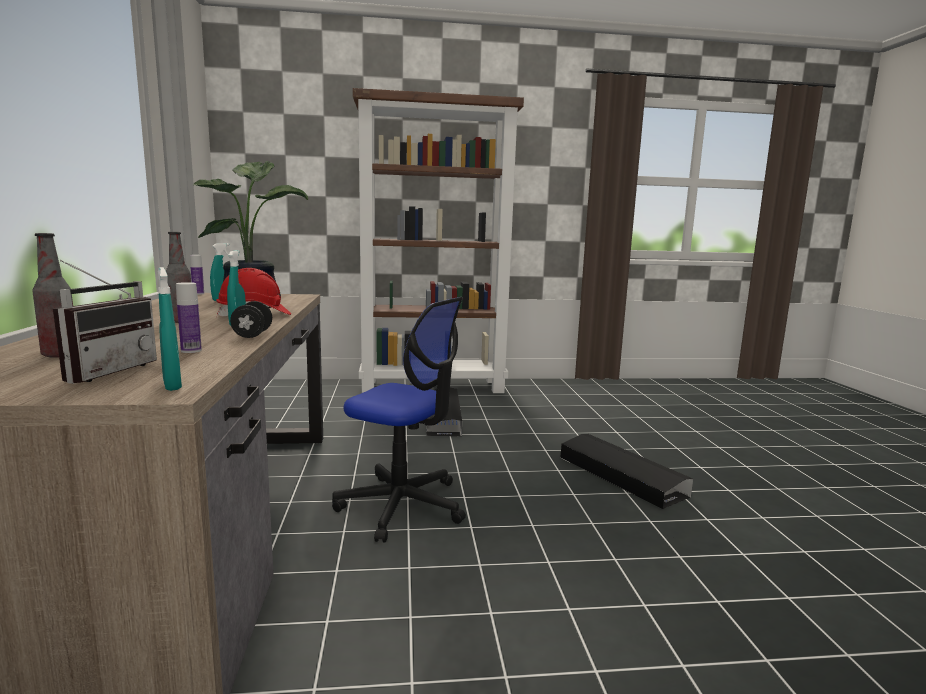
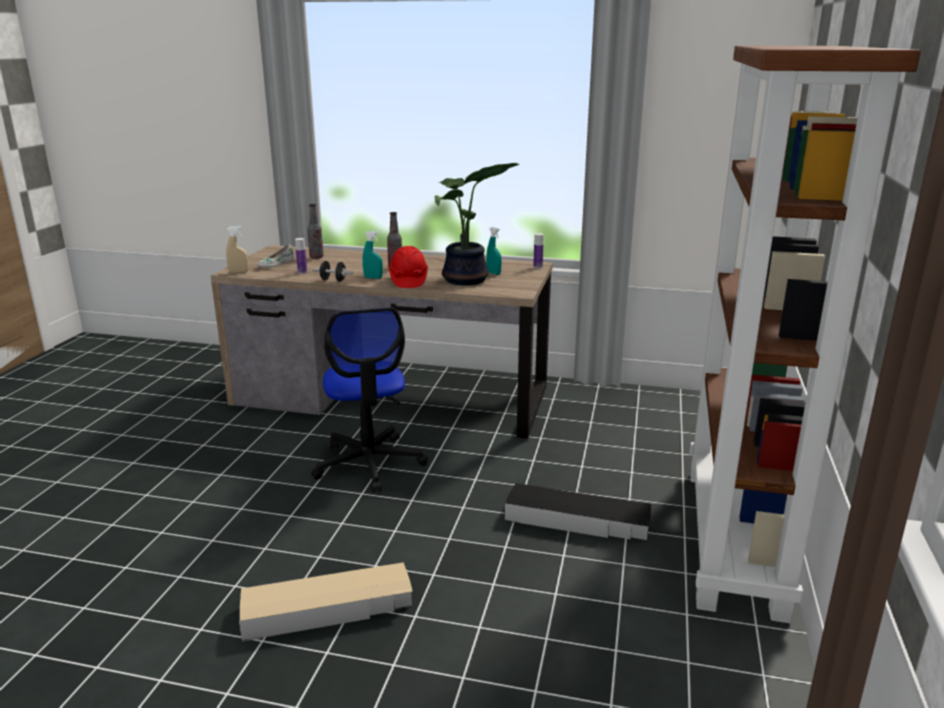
camera: 110 degrees right, 10 degrees up
radio [53,260,157,384] -> white shoe [257,244,294,268]
turquoise spray bottle [158,267,182,391] -> beige spray bottle [226,226,249,273]
office chair [332,297,466,543] -> office chair turned 60 degrees counterclockwise [311,307,428,492]
black storage box [561,434,693,509] -> beige storage box [239,562,413,641]

